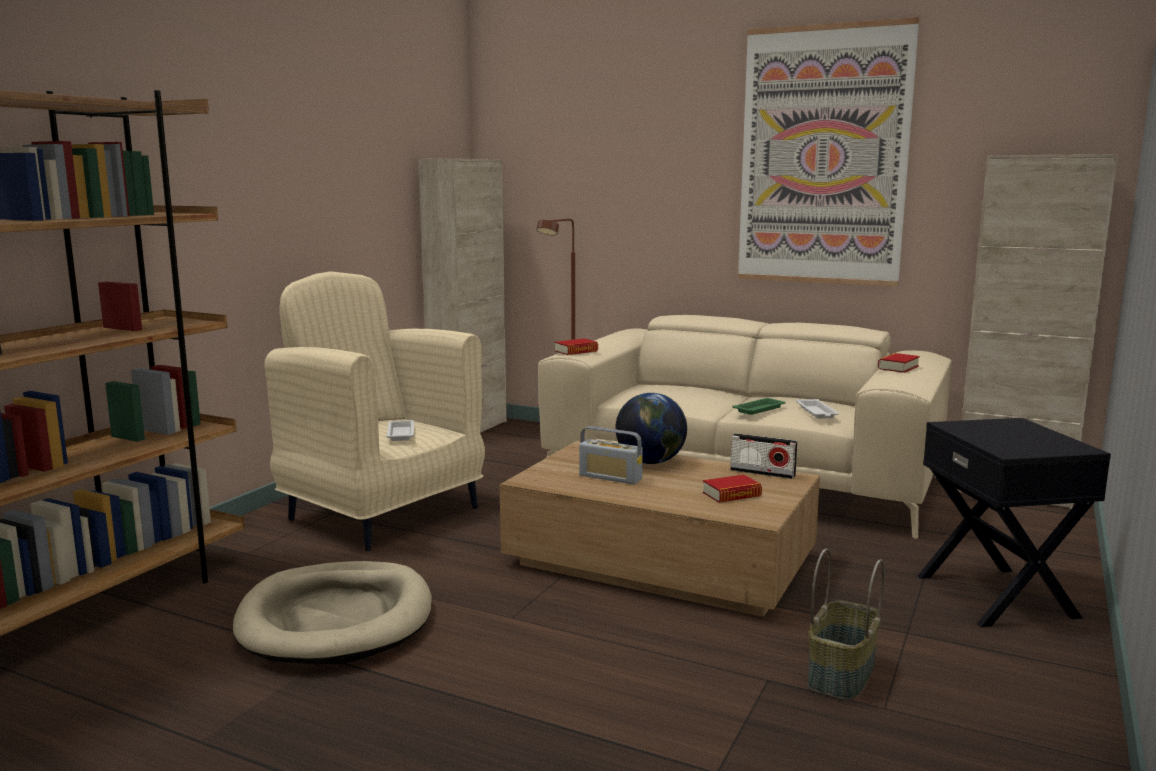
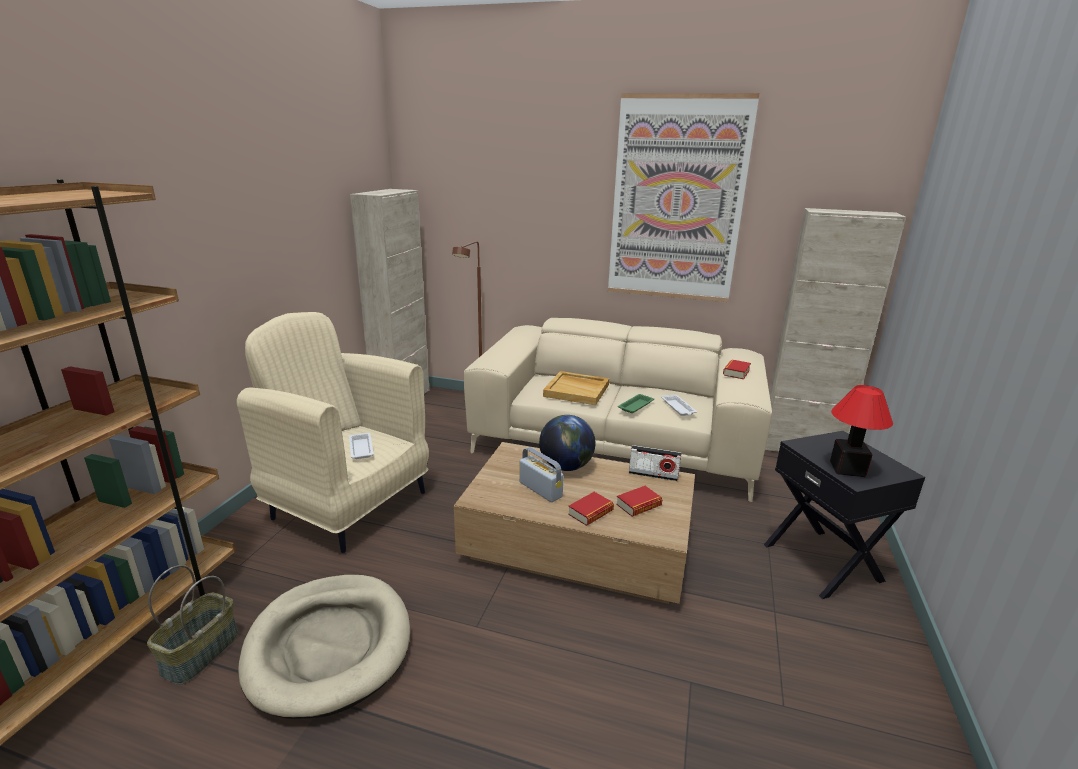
camera: 10 degrees left, 10 degrees up
book [555,338,598,355] -> book moved to [568,492,614,526]
radio [579,426,643,484] -> radio turned 150 degrees counterclockwise [519,447,564,502]
basket [807,548,885,700] -> basket moved to [147,565,239,685]
none -> beige tray [543,371,609,405]
none -> table lamp [830,385,893,477]

